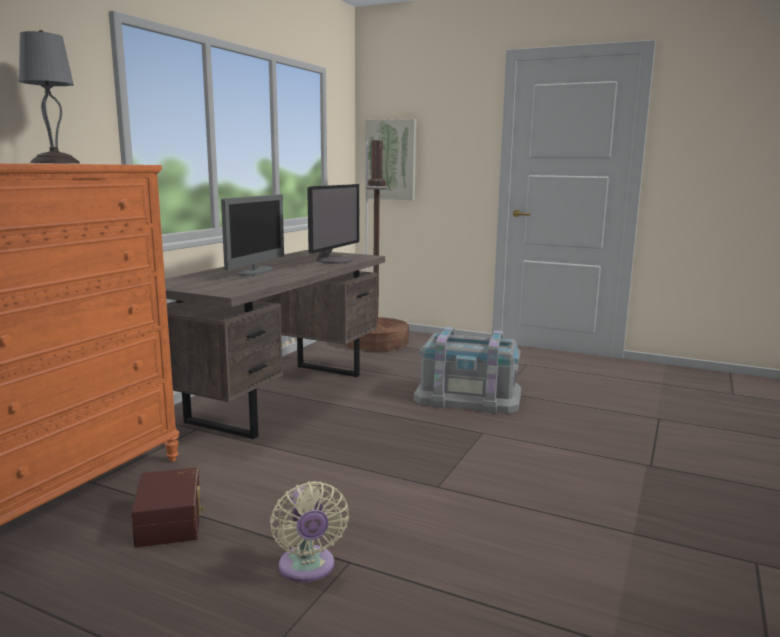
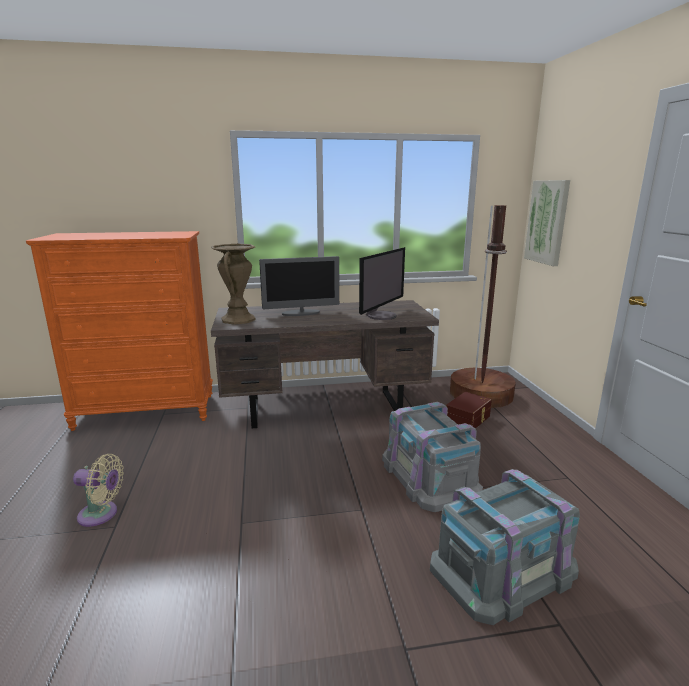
camera: 55 degrees right, 5 degrees up
grey table lamp [19,30,80,164] -> none
brown storage box [131,468,204,547] -> brown storage box moved to [446,392,492,429]
beige fan [270,481,349,582] -> beige fan turned 120 degrees counterclockwise [73,454,124,527]
monitor [307,184,359,264] -> monitor turned 45 degrees counterclockwise [359,247,405,320]
none -> brown vase [211,244,256,325]
none -> grey storage box [430,469,580,625]

